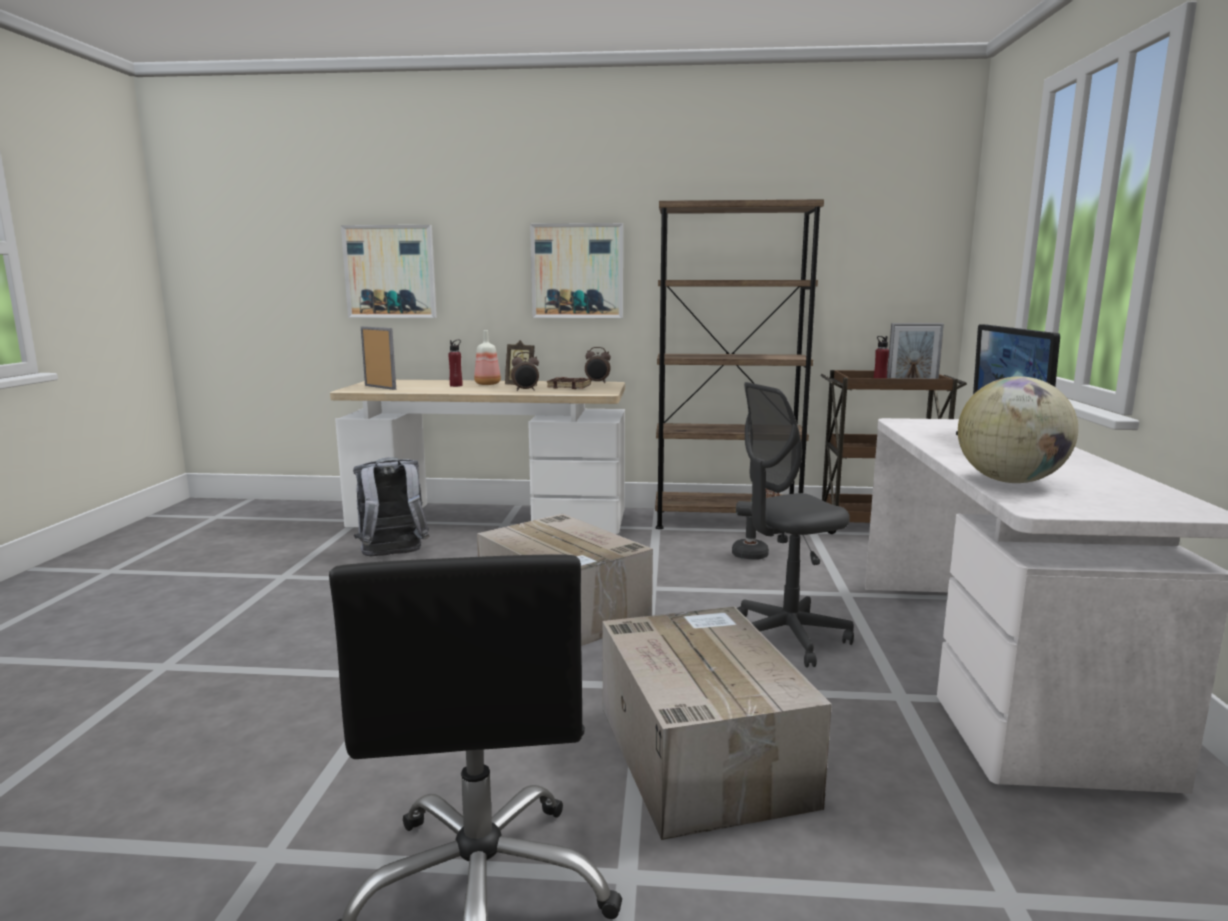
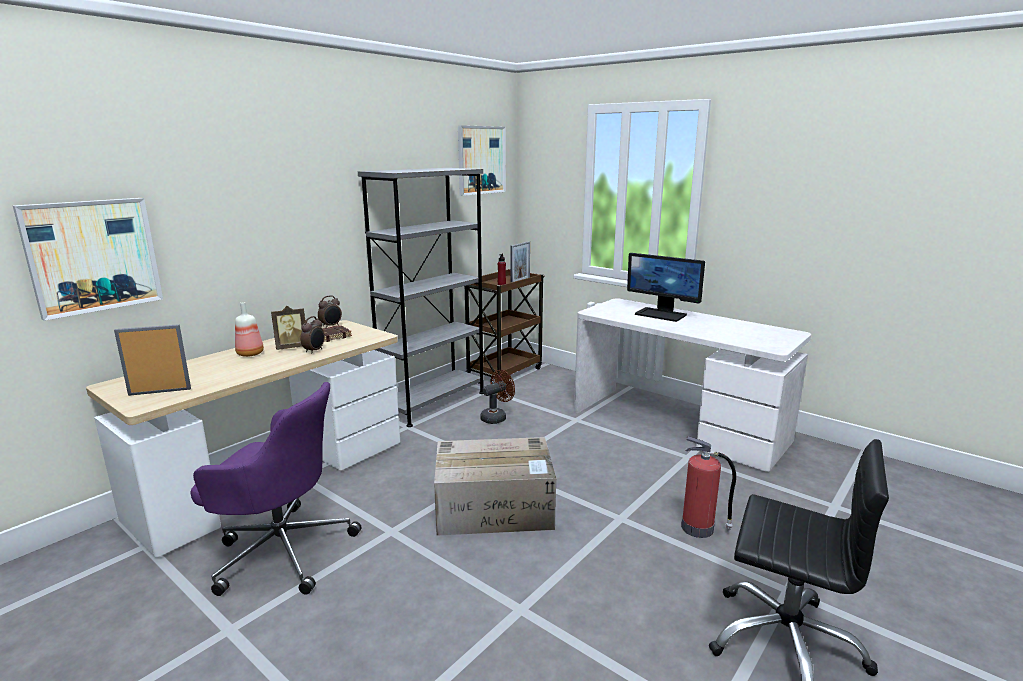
camera: 55 degrees left, 5 degrees up
grey backpack [353,457,429,556] -> purple office chair [191,382,362,596]
red bottle [448,340,462,387] -> none
picture [530,223,623,318] -> picture moved to [458,125,506,196]
cardboard box [602,606,832,840] -> fire extinguisher [681,436,736,538]
brown bookcase [655,199,824,529] -> grey bookcase [358,168,483,427]
grey office chair [737,382,854,667] -> none
globe [958,376,1078,483] -> none

